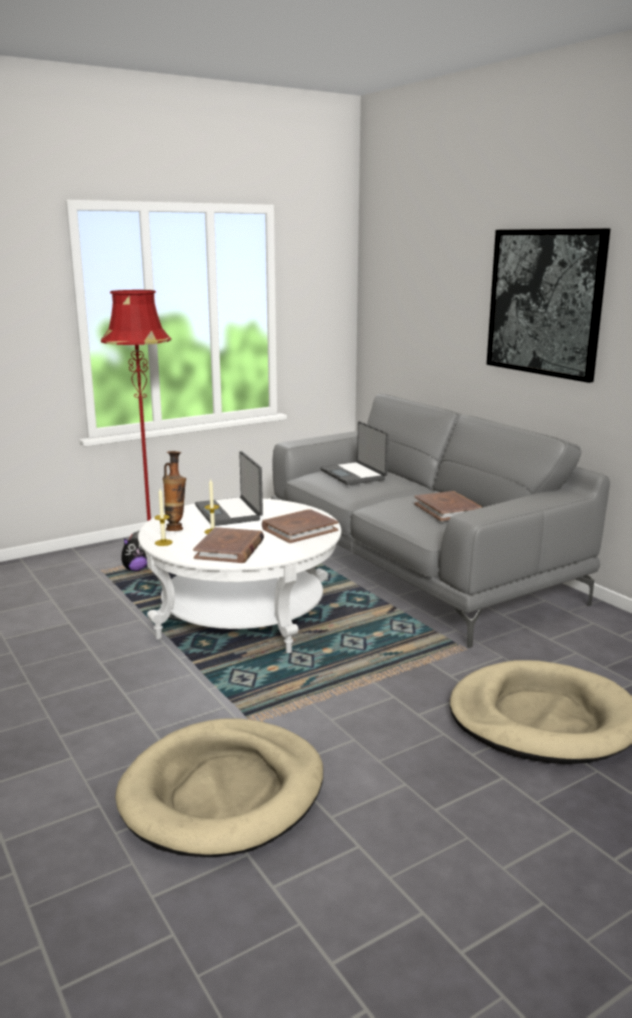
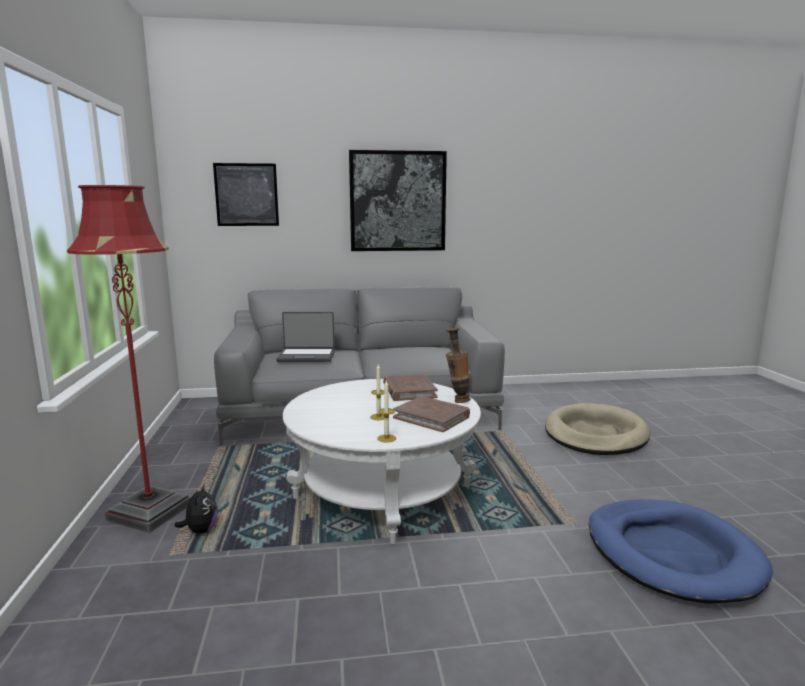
camera: 65 degrees left, 5 degrees down
beige dog bed [115,719,323,857] -> blue dog bed [589,499,773,604]
vase [163,451,186,531] -> vase moved to [446,328,471,403]
laptop [195,451,263,526] -> none
brown book [414,491,482,521] -> none
none -> picture [213,163,279,226]

